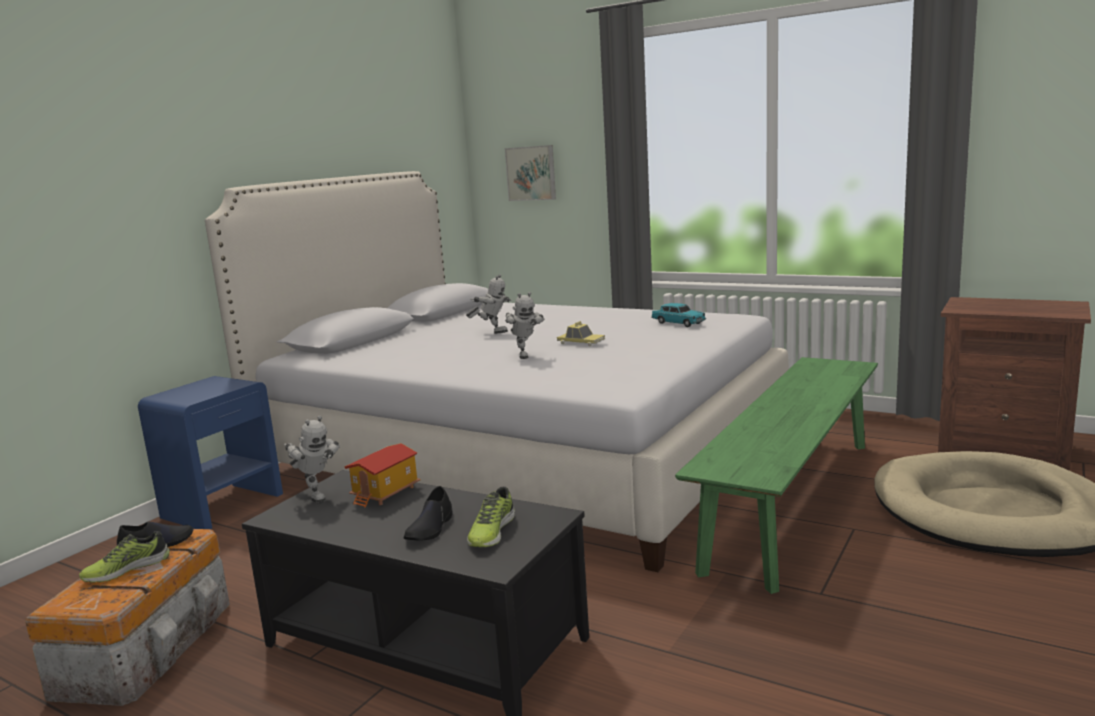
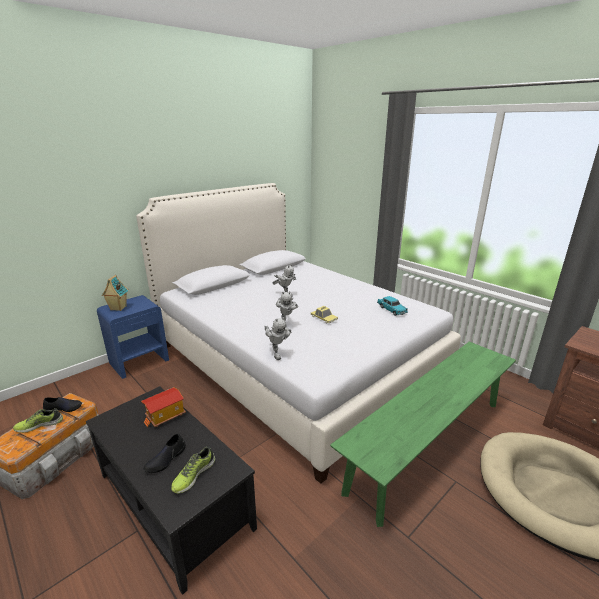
camera: 15 degrees right, 10 degrees up
toy robot [284,415,340,503] -> toy robot moved to [264,317,291,360]
picture [505,145,556,201] -> none
none -> toy house [102,275,128,311]

